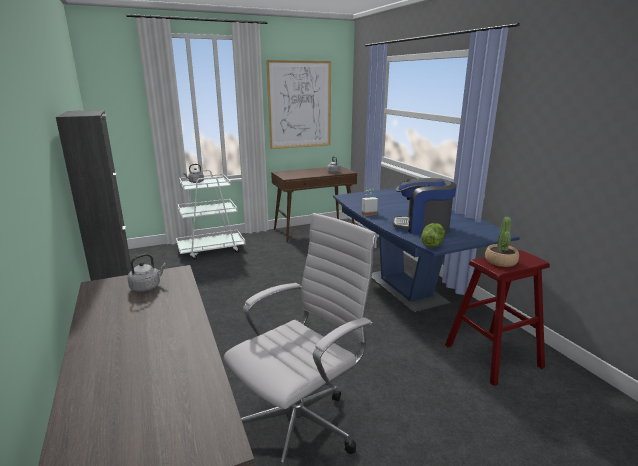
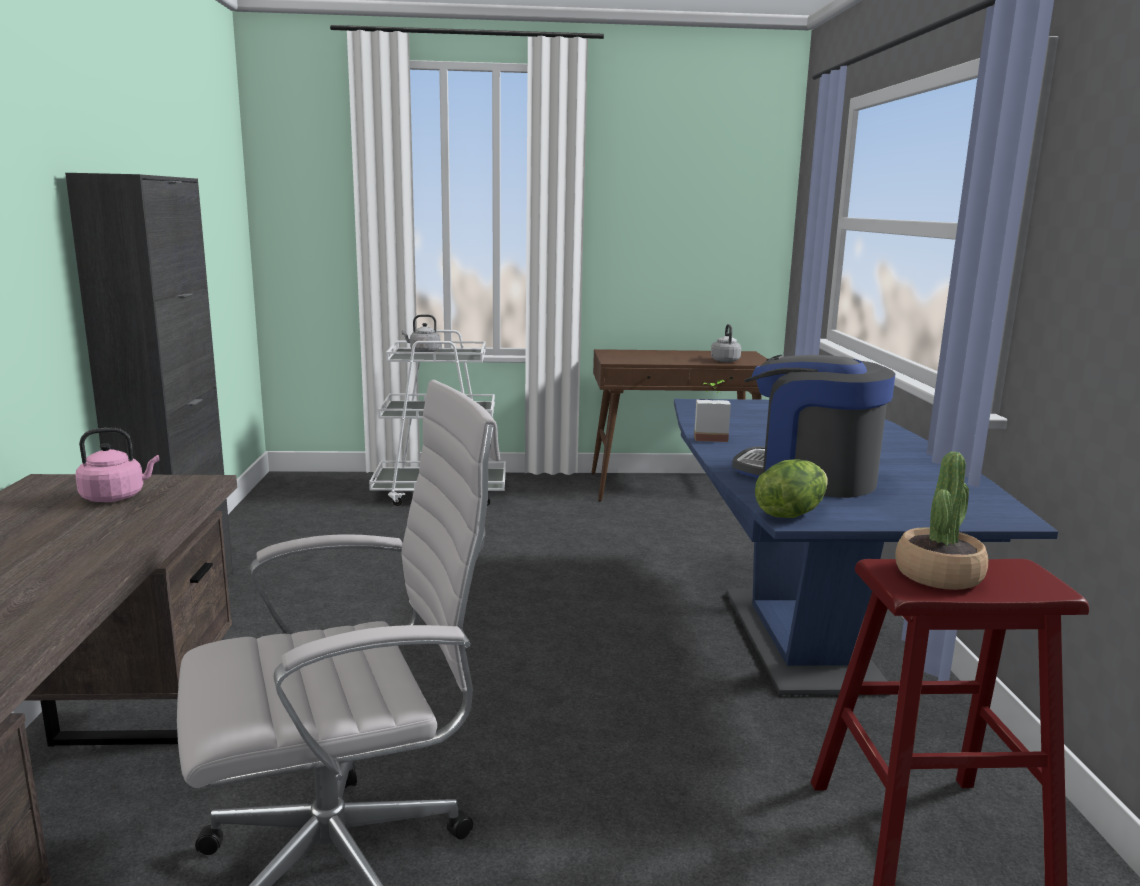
camera: 20 degrees right, 5 degrees down
grey kettle [128,254,166,292] -> pink kettle [75,428,159,502]
picture [266,60,331,149] -> none

